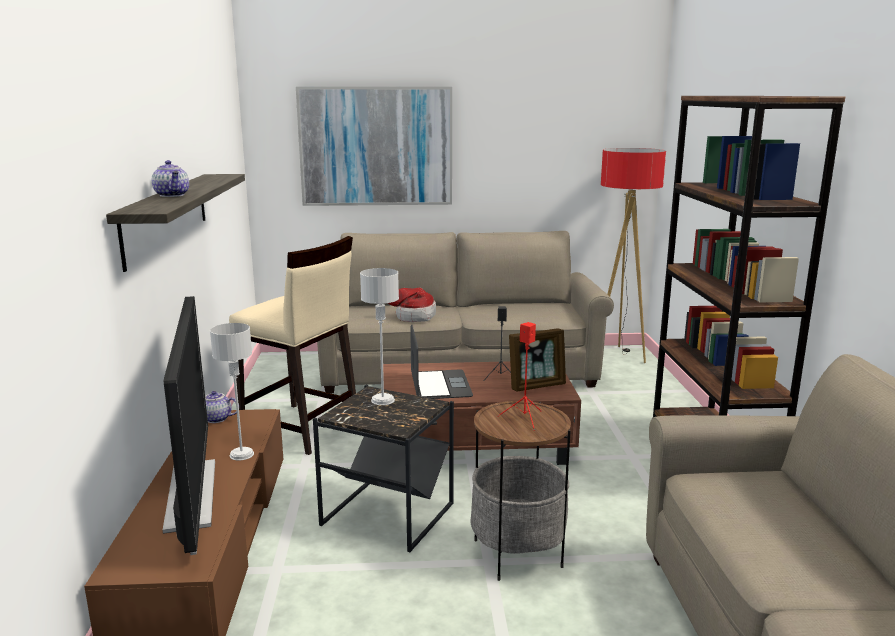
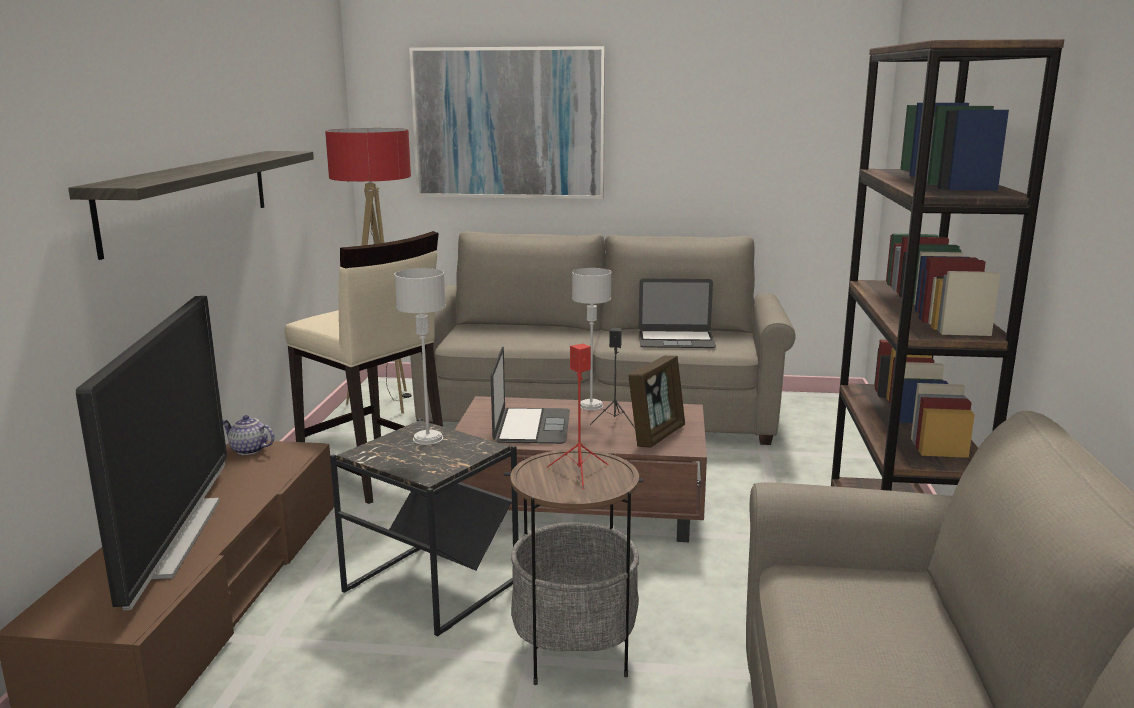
camera: 10 degrees right, 0 degrees up
teapot [152,160,189,197] -> none
grey table lamp [210,323,254,461] -> grey table lamp moved to [572,268,611,410]
hat [388,288,436,322] -> none
picture frame [509,328,566,391] -> picture frame turned 45 degrees counterclockwise [628,356,685,448]
floor lamp [601,148,666,363] -> floor lamp moved to [325,128,411,413]
none -> laptop [639,279,716,348]

